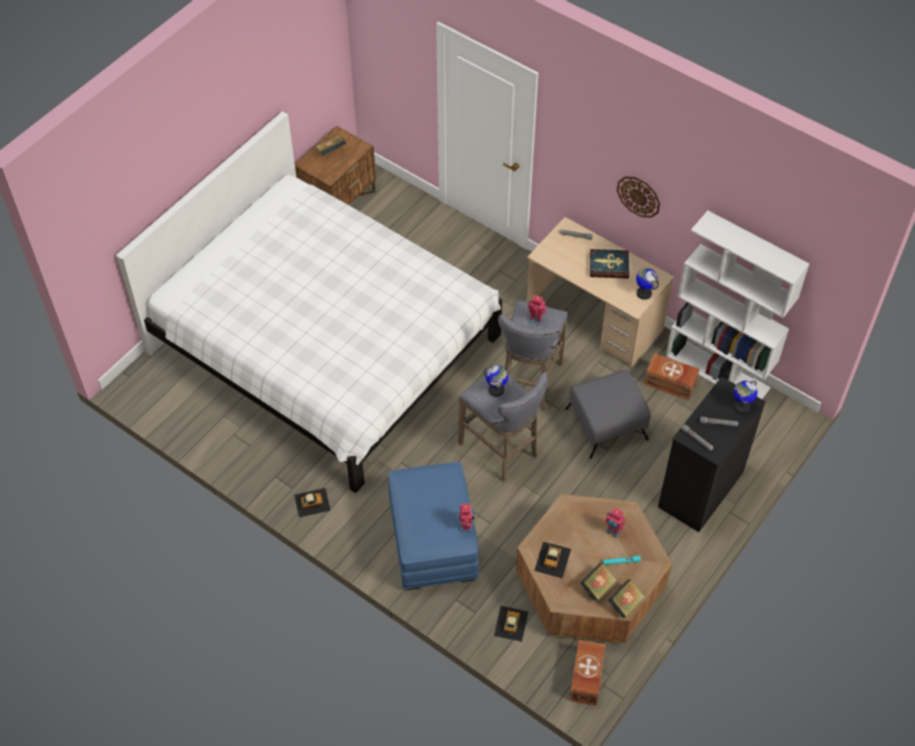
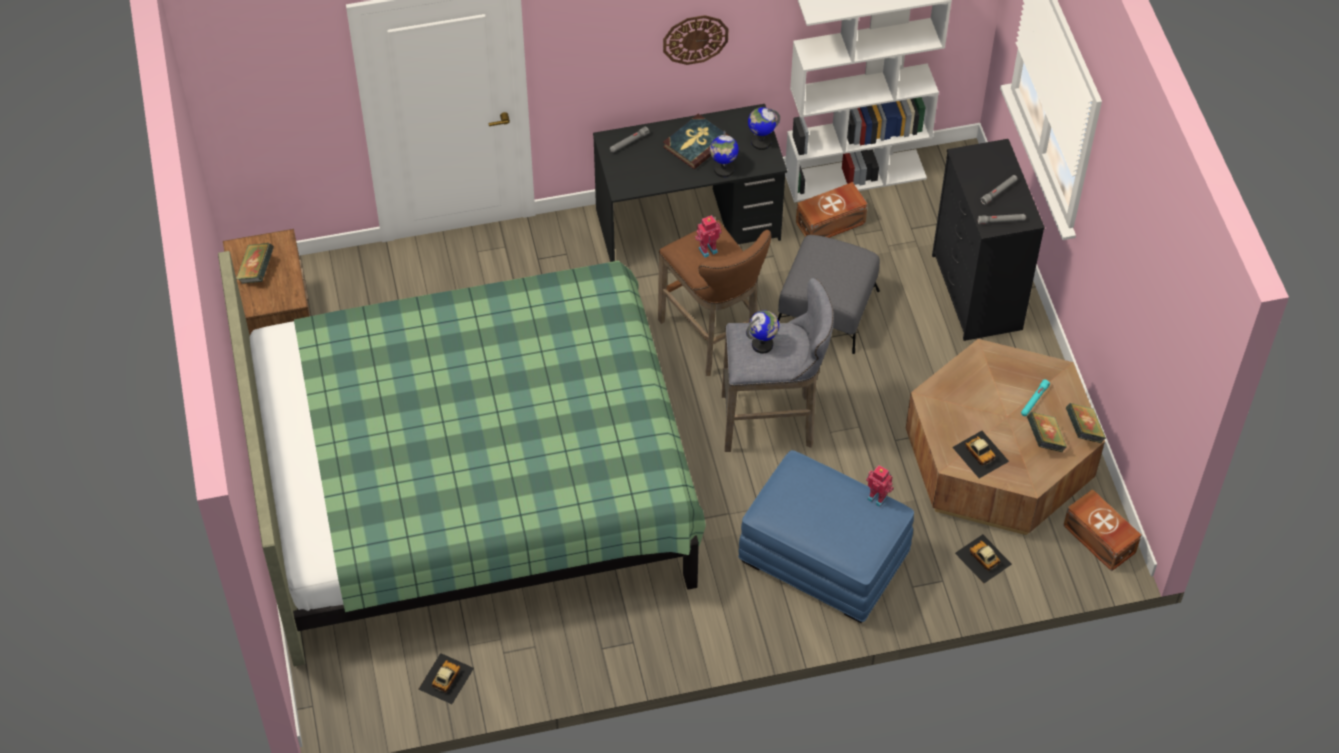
camera: 50 degrees left, 0 degrees up
white bed [116,111,502,493] -> green bed [218,251,706,667]
toy car [294,488,331,517] -> toy car moved to [419,653,474,704]
grey stool [498,300,568,411] -> brown stool [658,220,771,376]
beige desk [527,217,674,368] -> black desk [593,104,787,262]
toy robot [604,508,626,538] -> none
globe [734,381,758,414] -> globe moved to [710,131,739,178]

